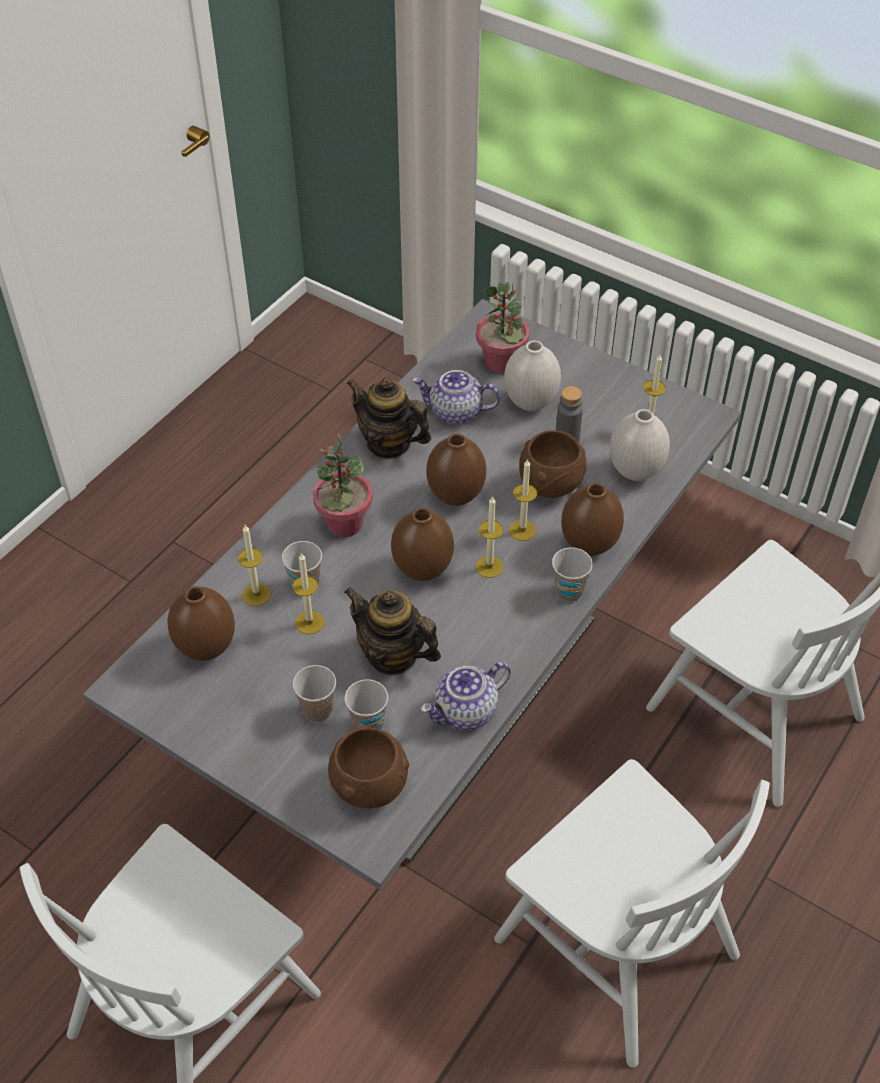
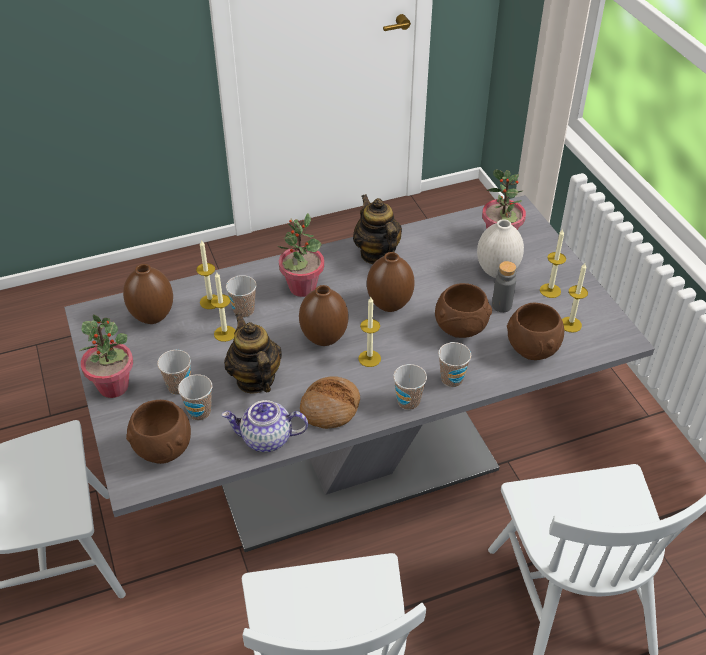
camera: 35 degrees right, 5 degrees down
teapot [412,370,500,425] -> none
candle [509,459,537,541] -> candle moved to [540,229,566,298]
brown vase [561,483,624,556] -> cup [438,342,471,387]
white vase [610,409,670,481] -> brown bowl [507,303,564,360]
none -> potted plant [79,315,133,398]
none -> bread [300,376,360,429]

